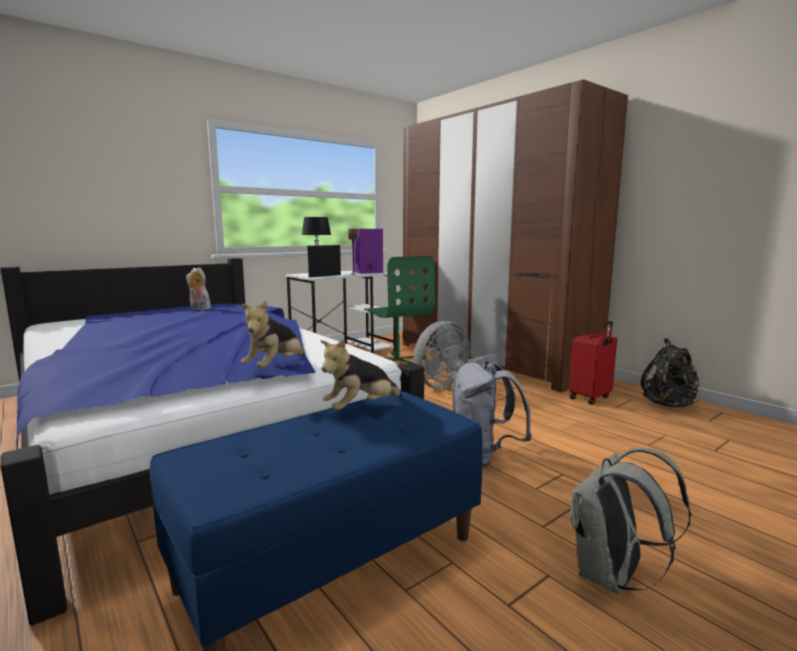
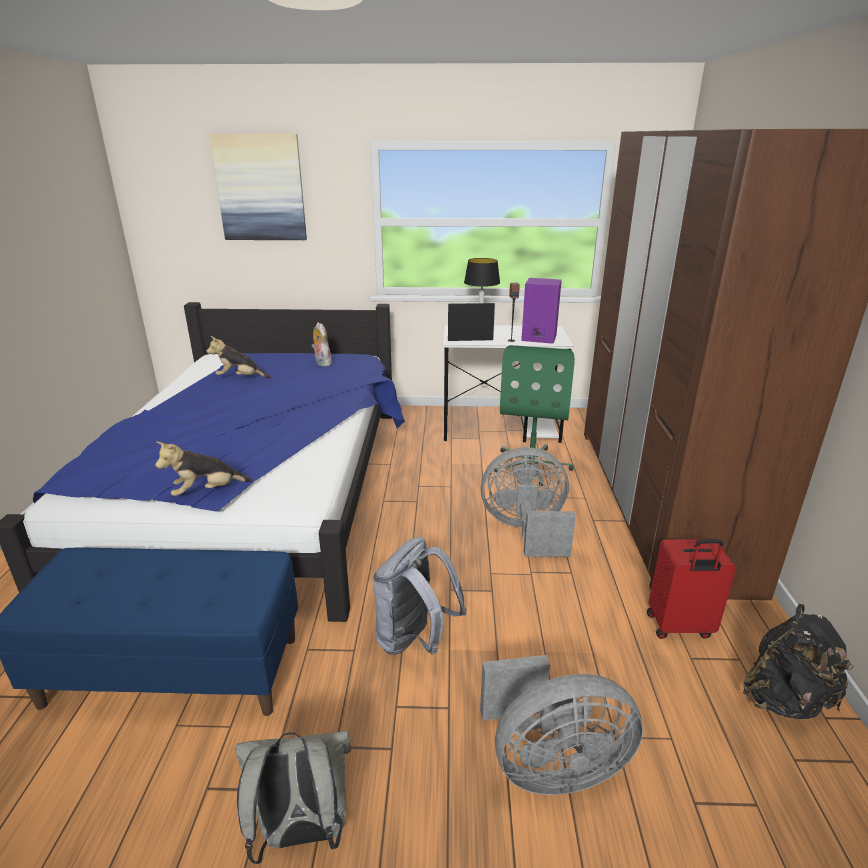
camera: 40 degrees right, 15 degrees up
plush toy [320,339,403,410] -> plush toy moved to [207,336,272,378]
none -> picture [209,134,307,240]
none -> grey fan [480,655,643,795]

